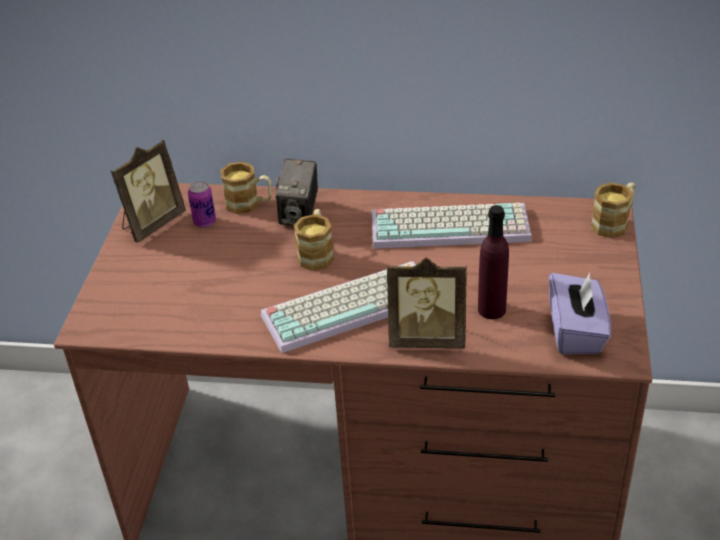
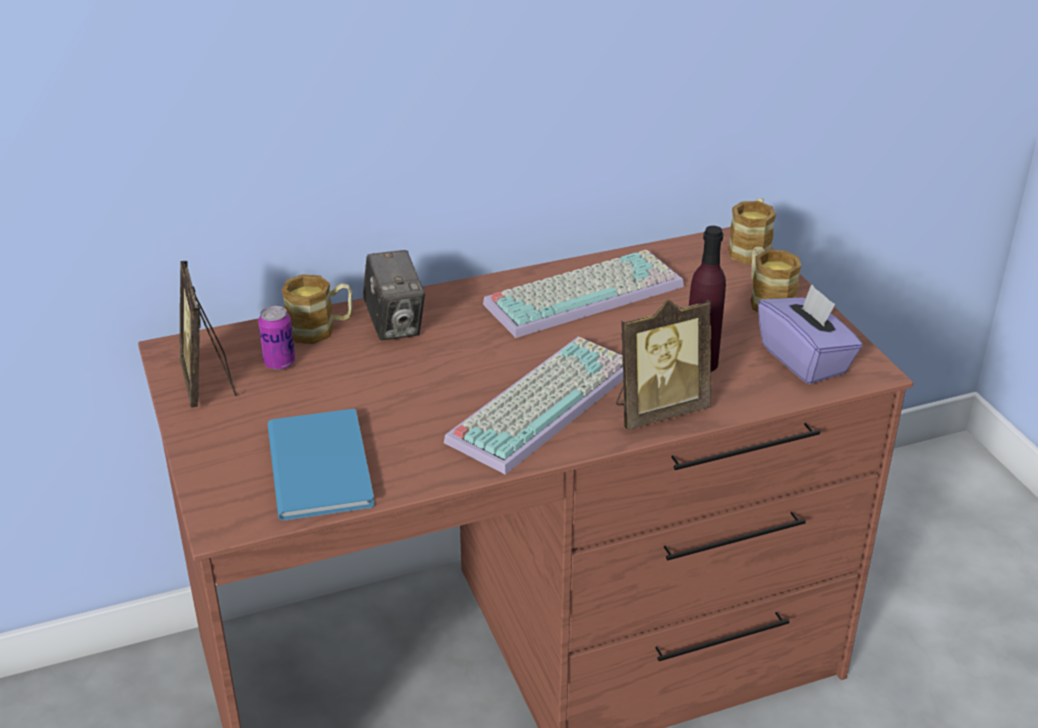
camera: 30 degrees left, 5 degrees down
picture frame [111,140,186,243] -> picture frame turned 150 degrees clockwise [179,261,236,408]
mug [294,209,334,271] -> mug moved to [750,246,801,313]
none -> blue book [267,409,375,521]

